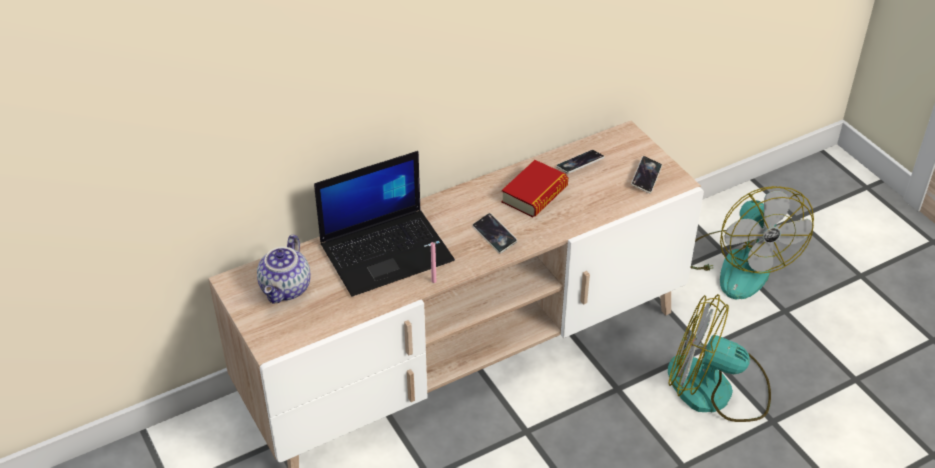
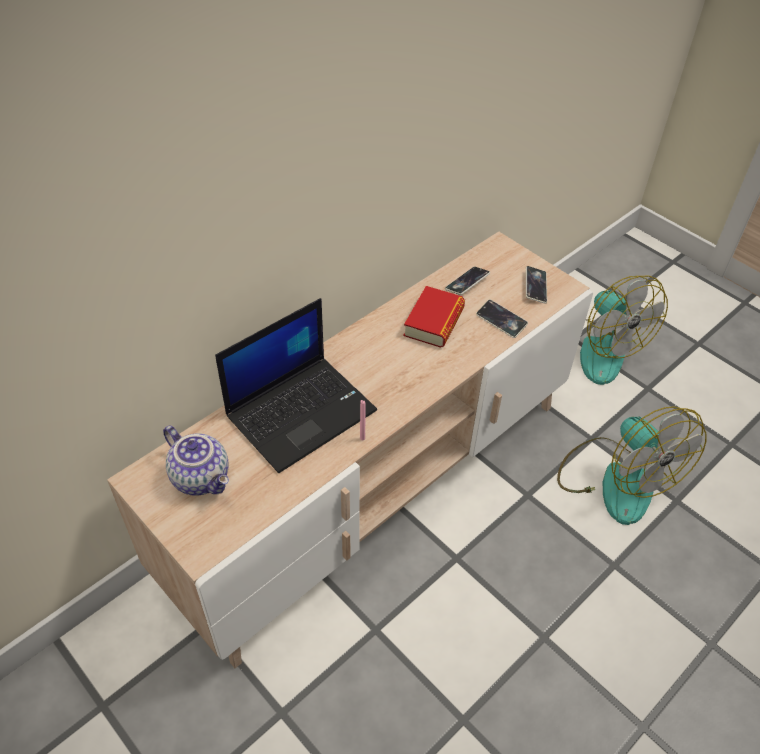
camera: 15 degrees left, 5 degrees up
teapot [257,234,311,303] -> teapot turned 45 degrees counterclockwise [163,425,229,496]
phone [472,213,517,253] -> phone moved to [476,299,528,338]
fan [668,294,771,422] -> fan turned 120 degrees counterclockwise [557,406,707,525]

